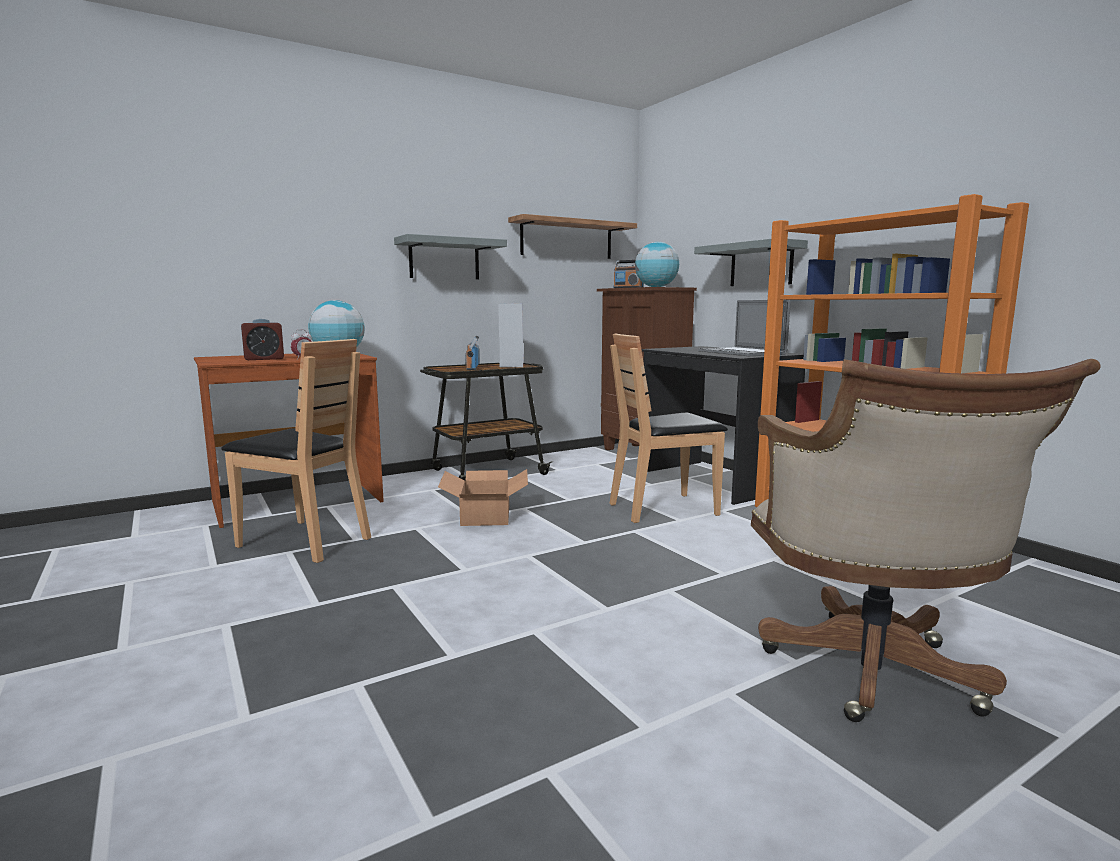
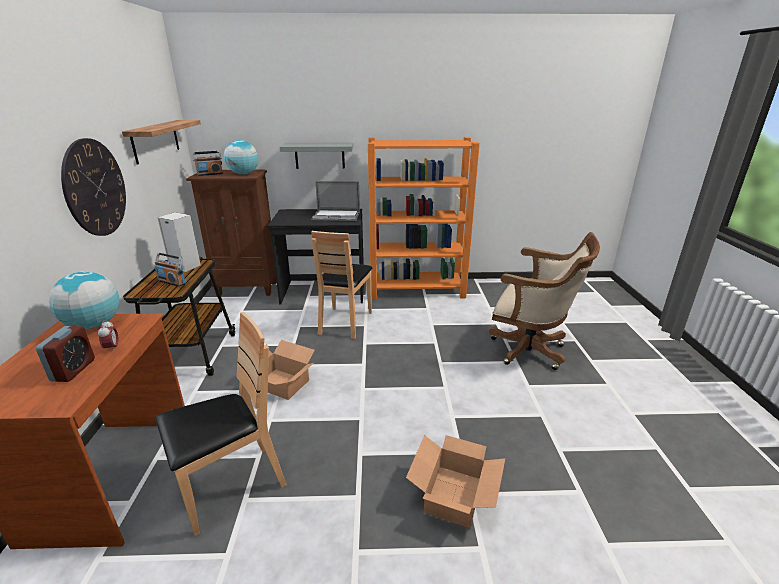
camera: 60 degrees left, 15 degrees up
grey shelf [394,234,507,279] -> wall clock [61,138,126,236]
none -> cardboard box [406,435,505,528]

